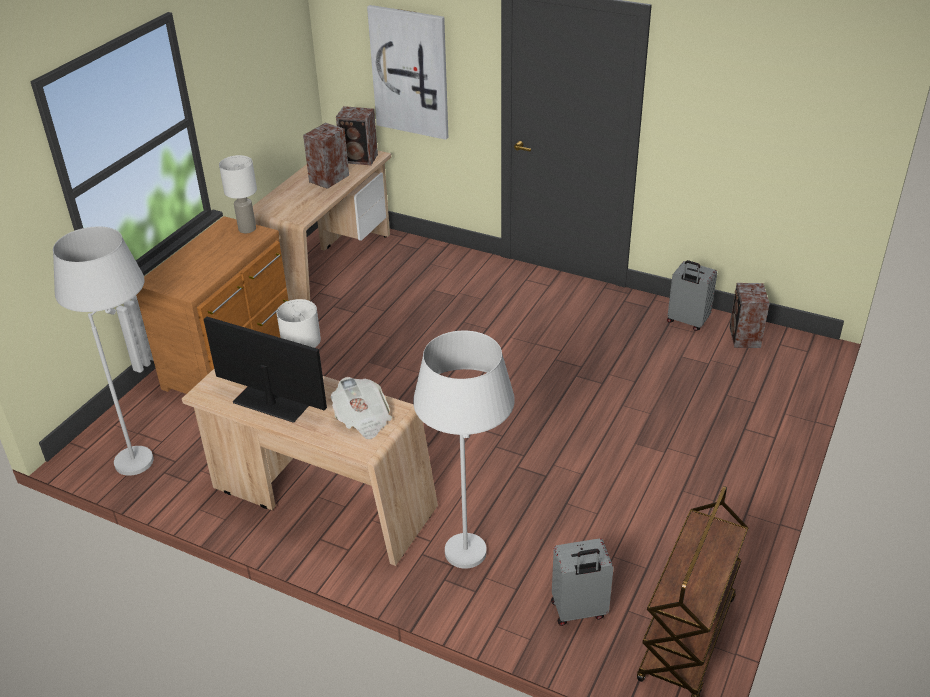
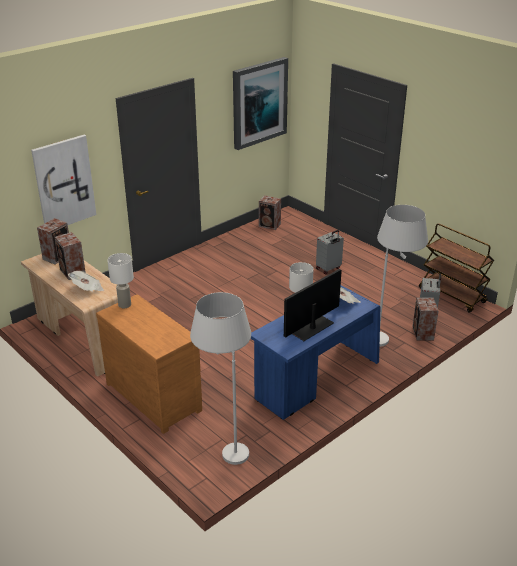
camera: 70 degrees left, 5 degrees down
beige desk [182,369,438,566] -> blue desk [251,285,380,420]
grey suitcase [667,260,717,331] -> grey suitcase moved to [316,230,344,274]
none -> newspaper [68,271,104,292]
none -> picture [233,57,288,150]
none -> speaker [412,298,439,341]

